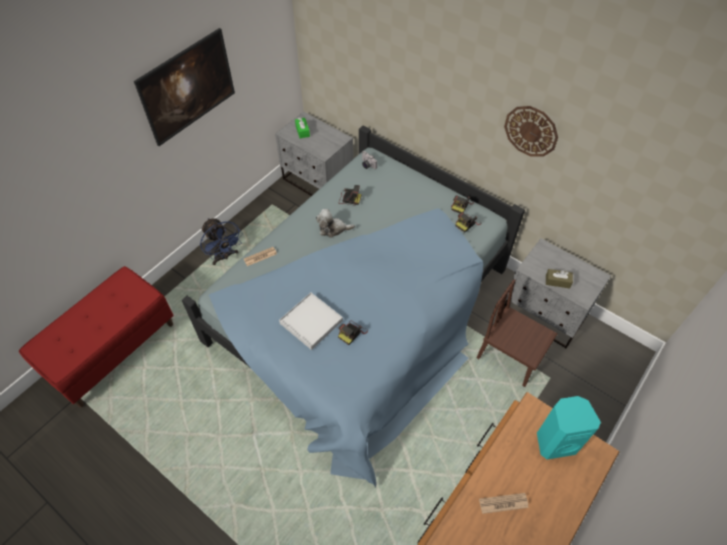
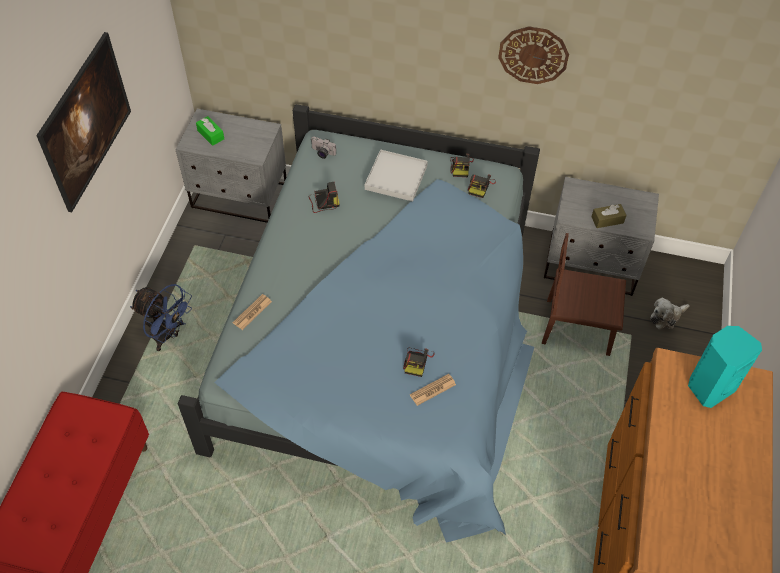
camera: 25 degrees left, 0 degrees up
white tray [279,292,343,350] -> white tray moved to [365,149,428,202]
plush toy [316,209,355,238] -> plush toy moved to [650,297,690,329]
newspaper [479,493,529,514] -> newspaper moved to [410,374,456,406]

